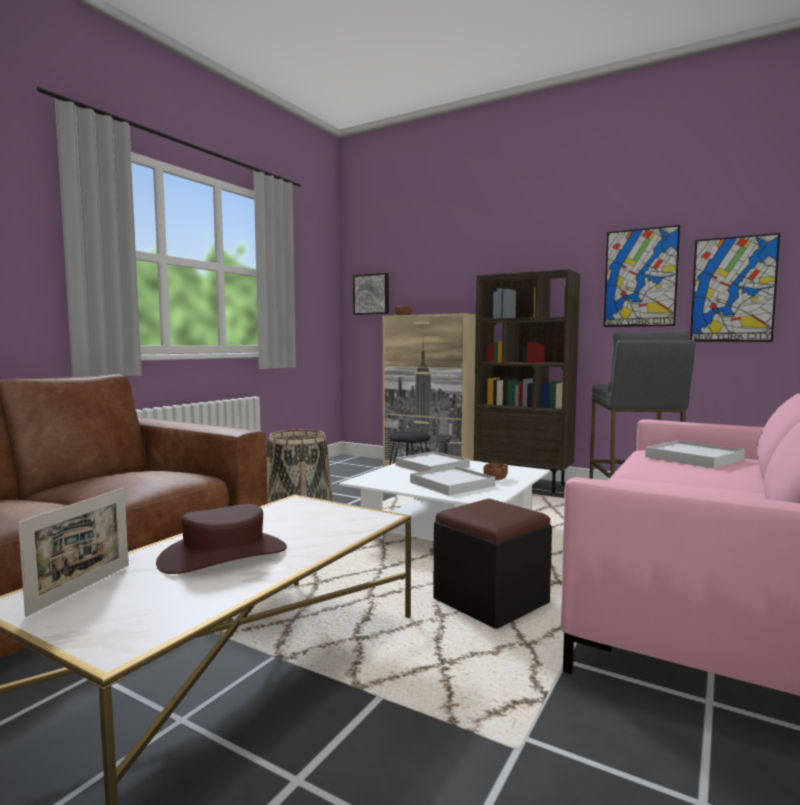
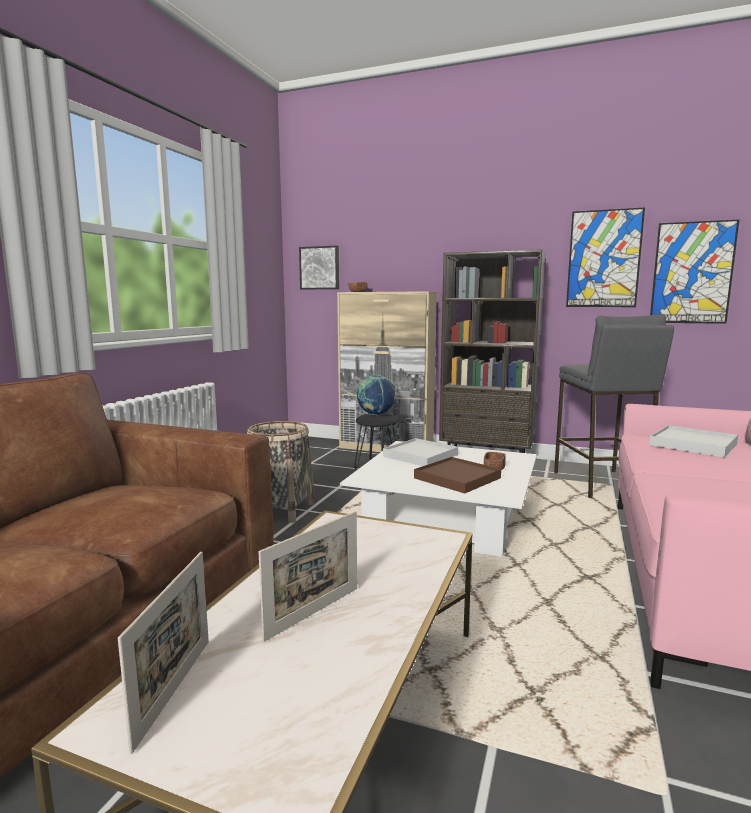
camera: 10 degrees left, 5 degrees up
brown hat [156,504,287,574] -> picture frame [259,511,357,642]
white tray [410,466,495,496] -> brown tray [414,457,501,494]
black ottoman [433,499,552,629] -> none
none -> globe [356,375,395,416]

